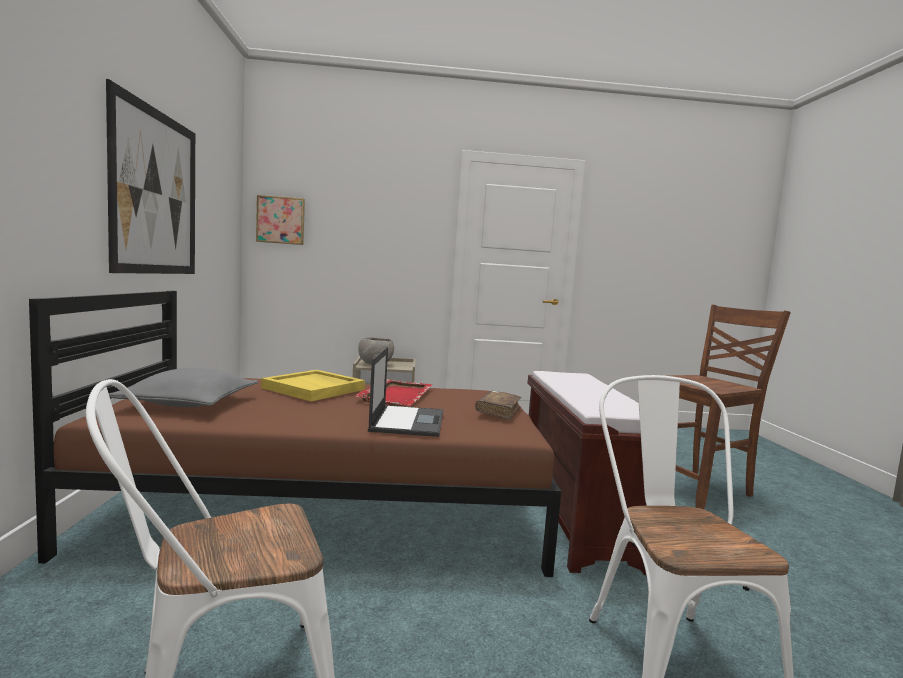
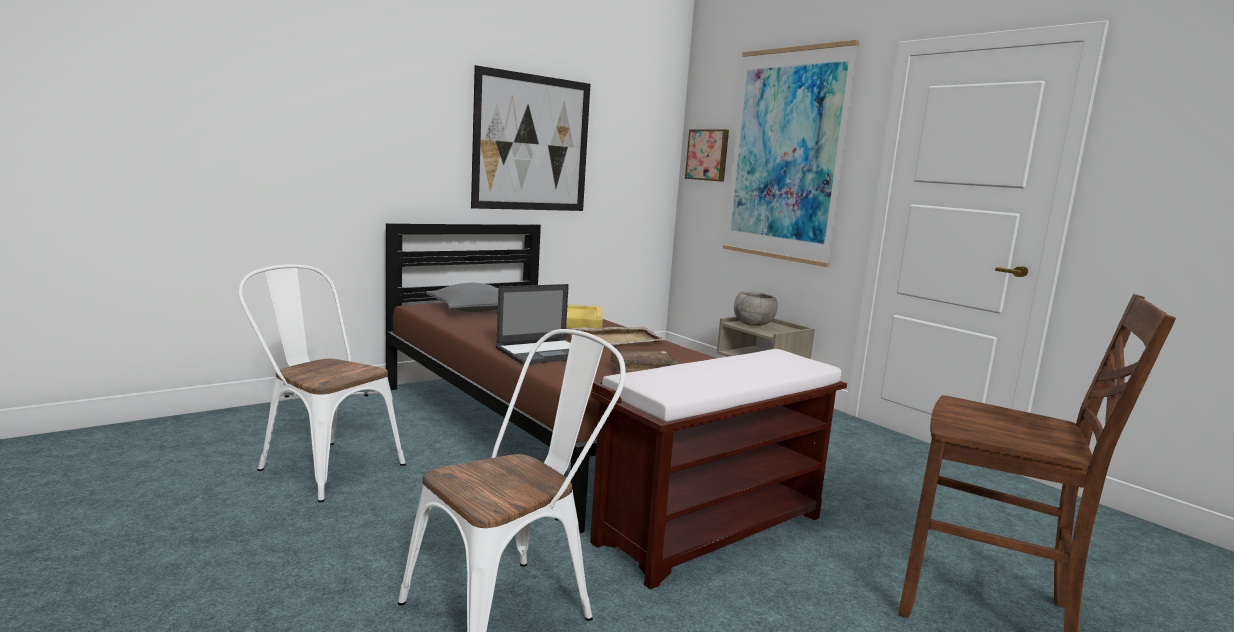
camera: 55 degrees right, 5 degrees up
red tray [355,379,432,406] -> beige tray [570,326,667,345]
none -> picture [723,40,859,267]

